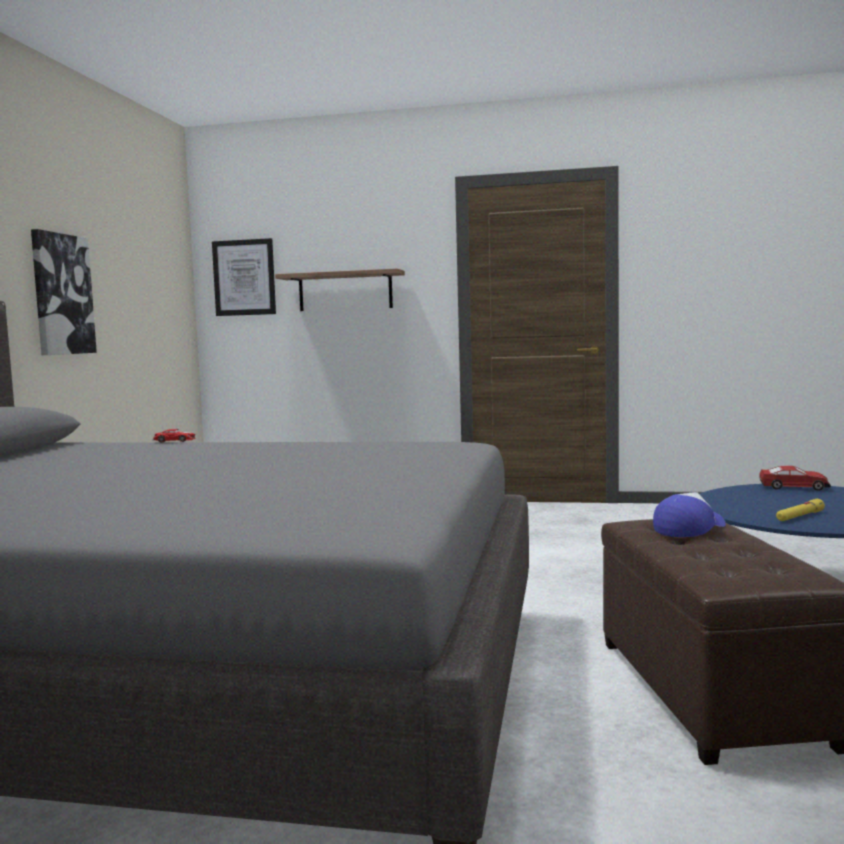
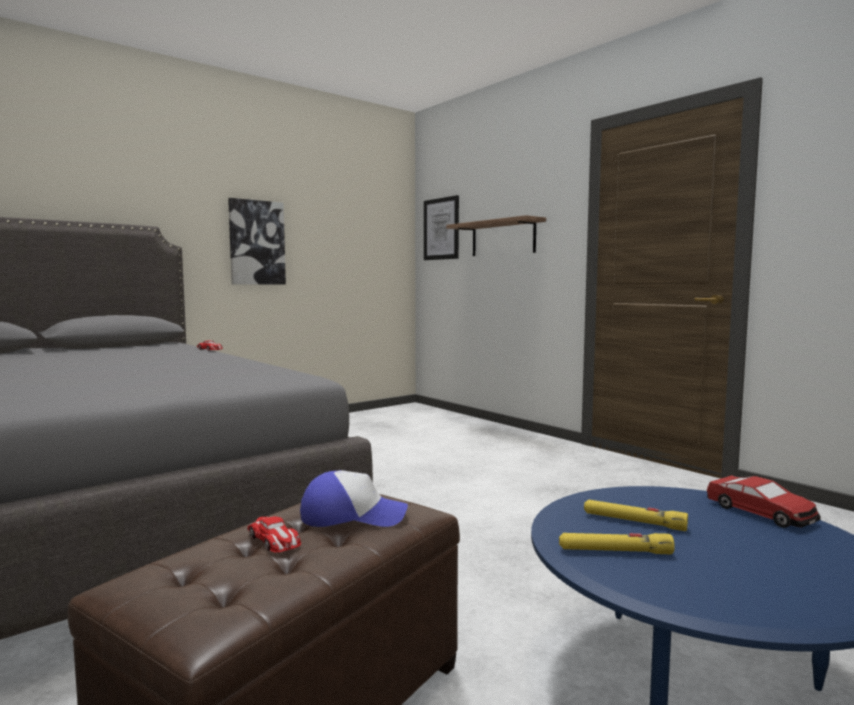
camera: 40 degrees right, 0 degrees up
none -> toy car [247,516,301,553]
none -> yellow flashlight [584,500,688,531]

